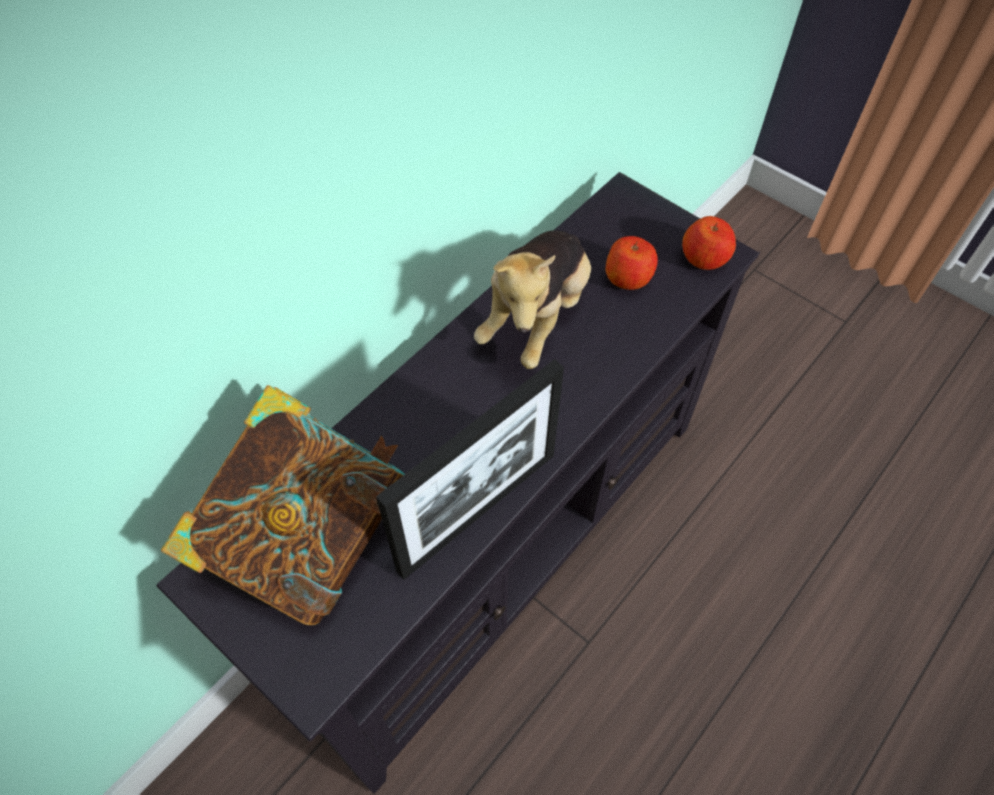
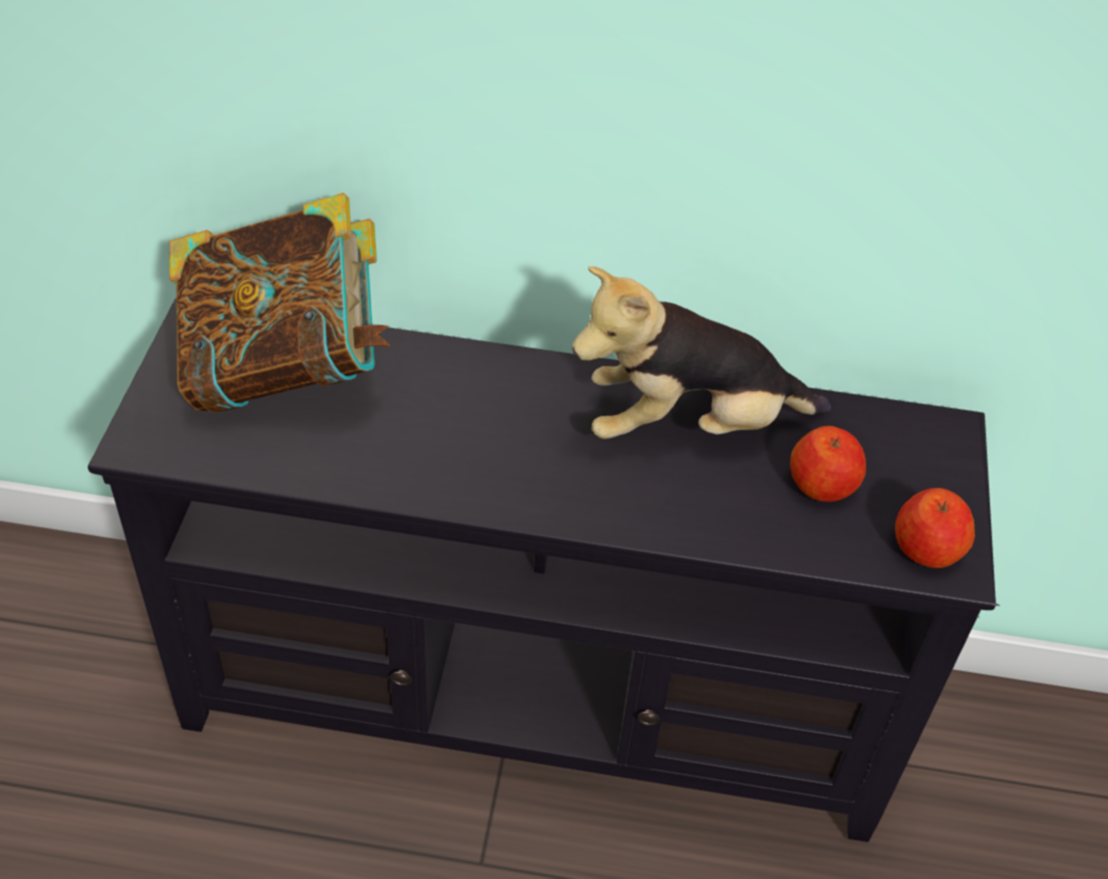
camera: 55 degrees right, 10 degrees down
picture frame [376,359,564,580] -> none

